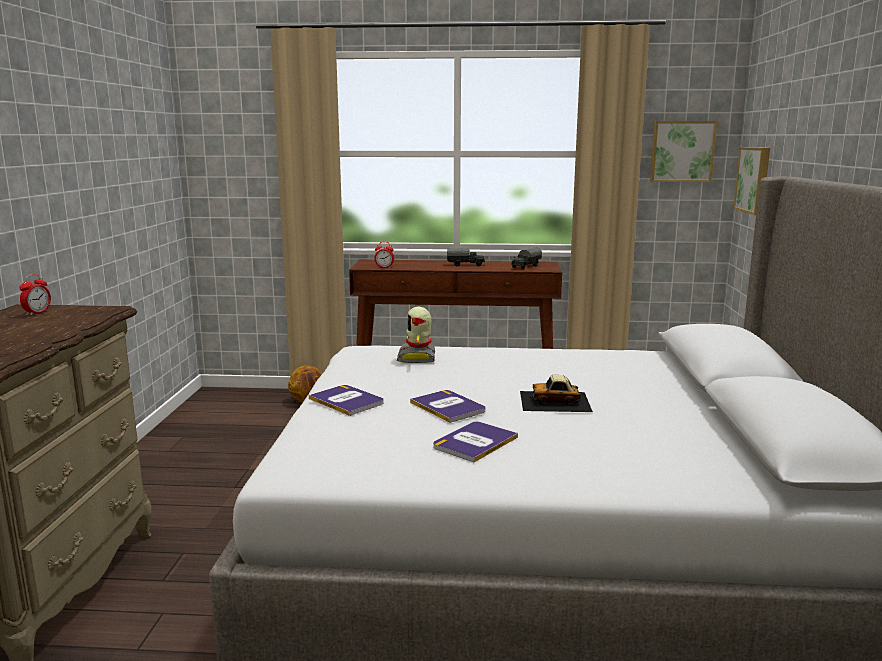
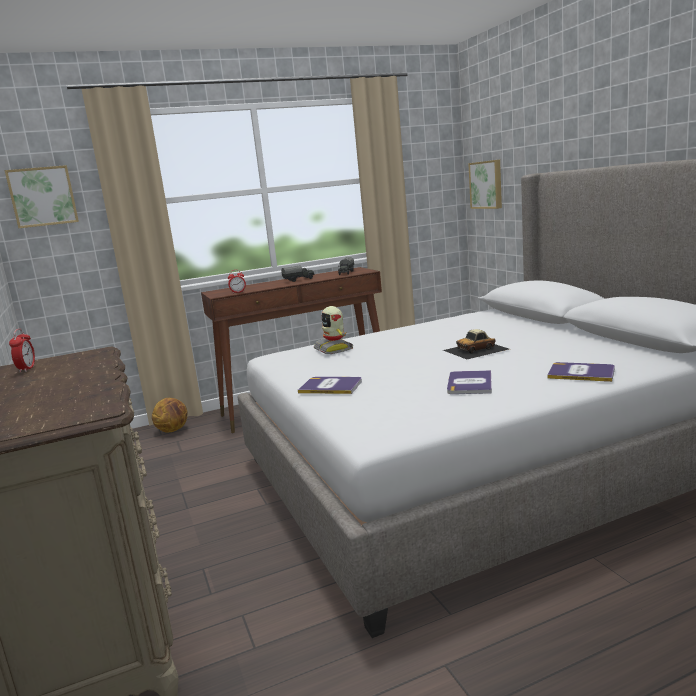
camera: 25 degrees left, 0 degrees up
book [410,390,486,423] -> book moved to [547,362,615,382]
picture [650,121,717,182] -> picture moved to [5,165,79,228]

